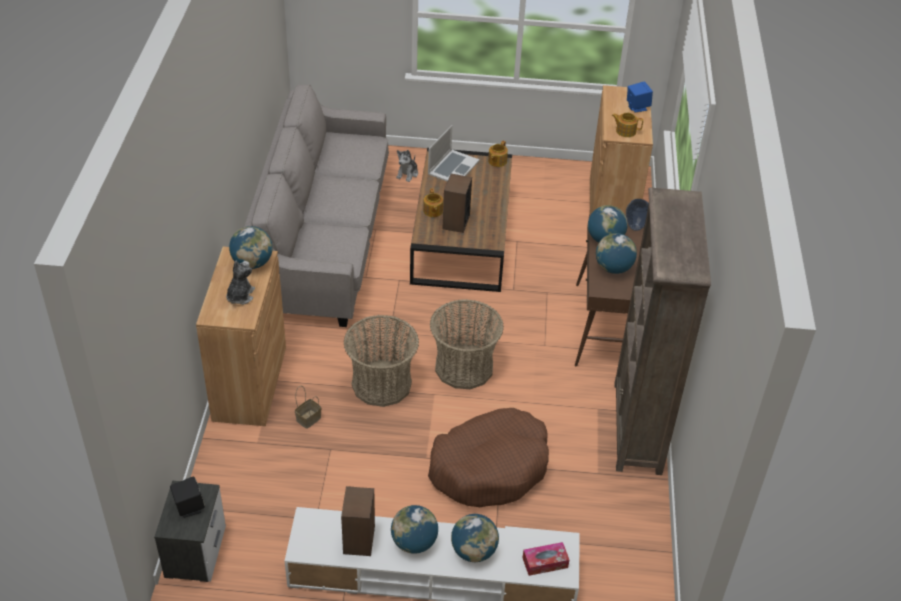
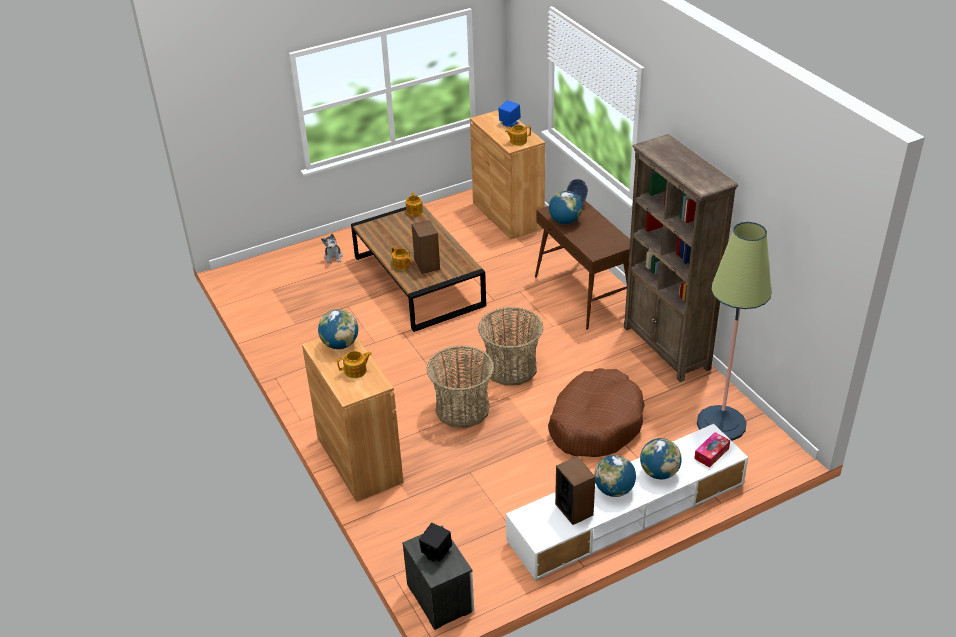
camera: 30 degrees left, 5 degrees down
plush toy [226,261,255,305] -> teapot [337,351,372,378]
grey sofa [244,84,389,327] -> none
basket [295,386,322,429] -> none
laptop [428,125,480,182] -> none
globe [596,233,637,274] -> none
none -> floor lamp [697,222,771,441]

